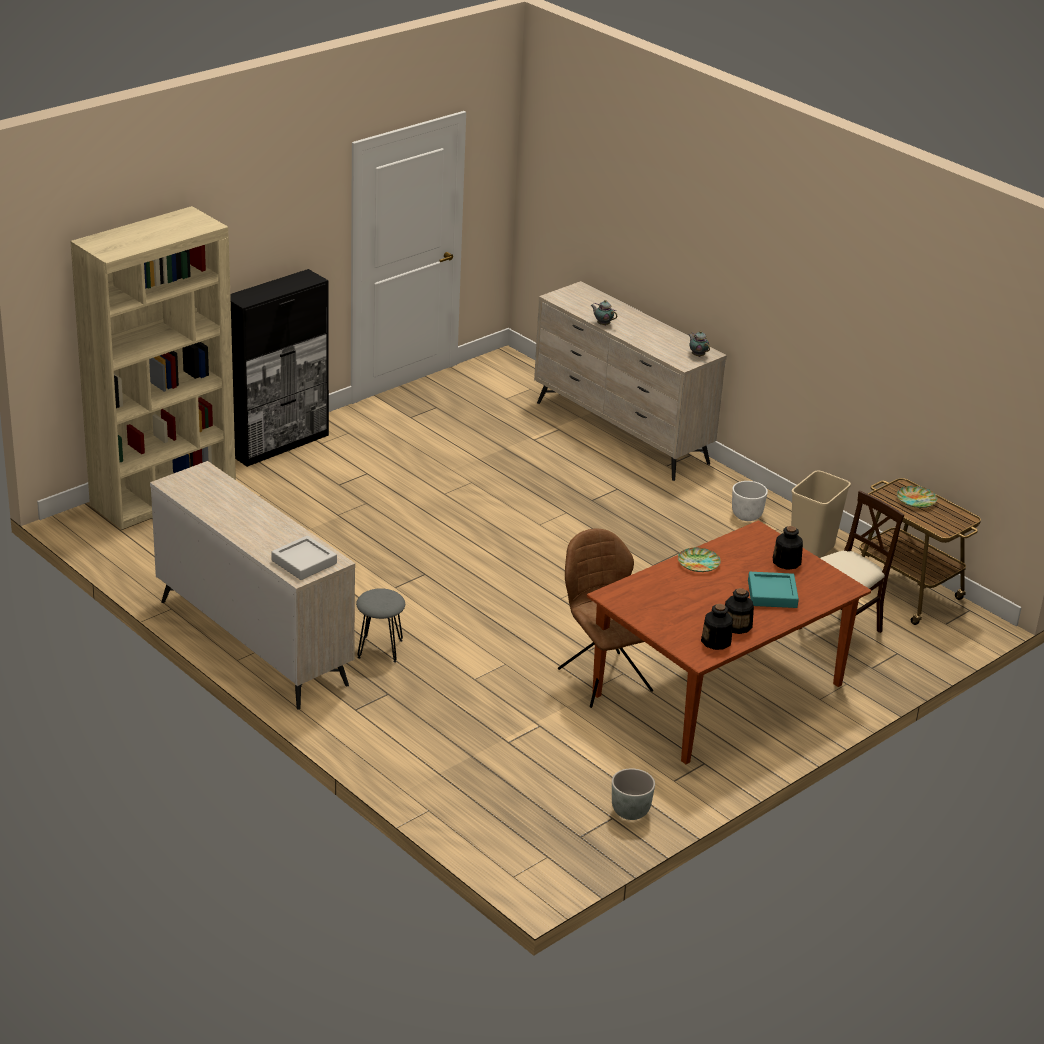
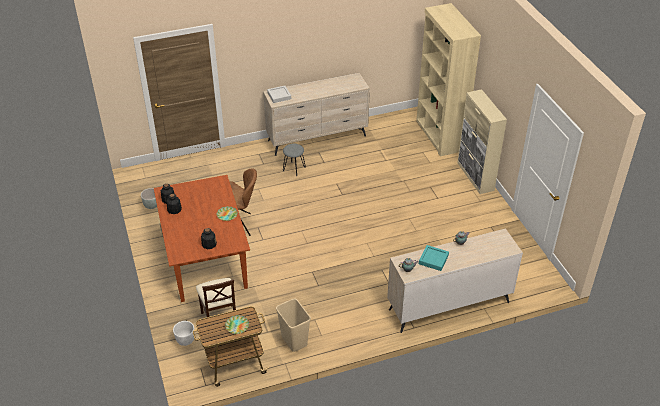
camera: 115 degrees right, 10 degrees up
black cabinet [230,269,329,467] -> beige cabinet [457,89,507,194]
white planter [732,481,768,521] -> white planter moved to [173,321,195,346]
turquoise tray [748,572,799,608] -> turquoise tray moved to [419,245,449,271]

